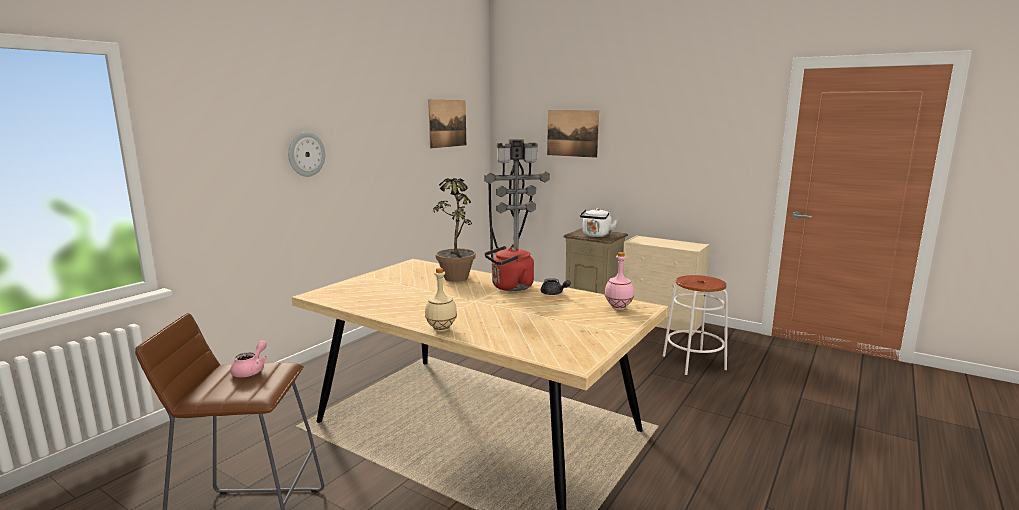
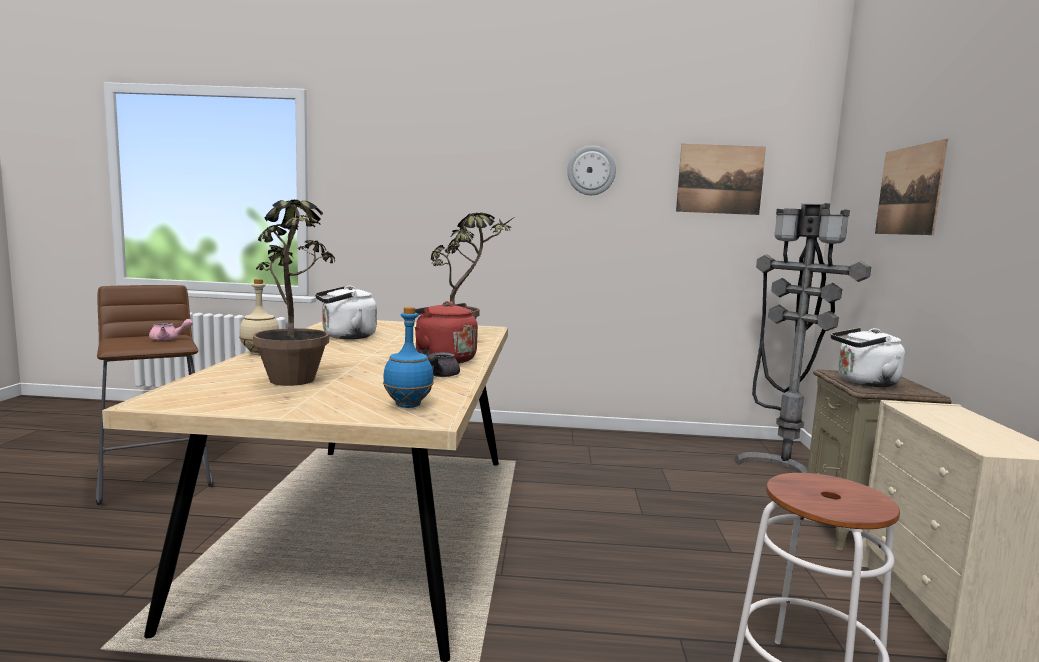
camera: 60 degrees right, 5 degrees down
wall clock [288,132,325,177] -> wall clock moved to [567,146,616,195]
pink bottle [605,252,634,310] -> blue bottle [383,307,434,408]
none -> potted plant [253,200,336,386]
none -> white kettle [315,286,377,339]

